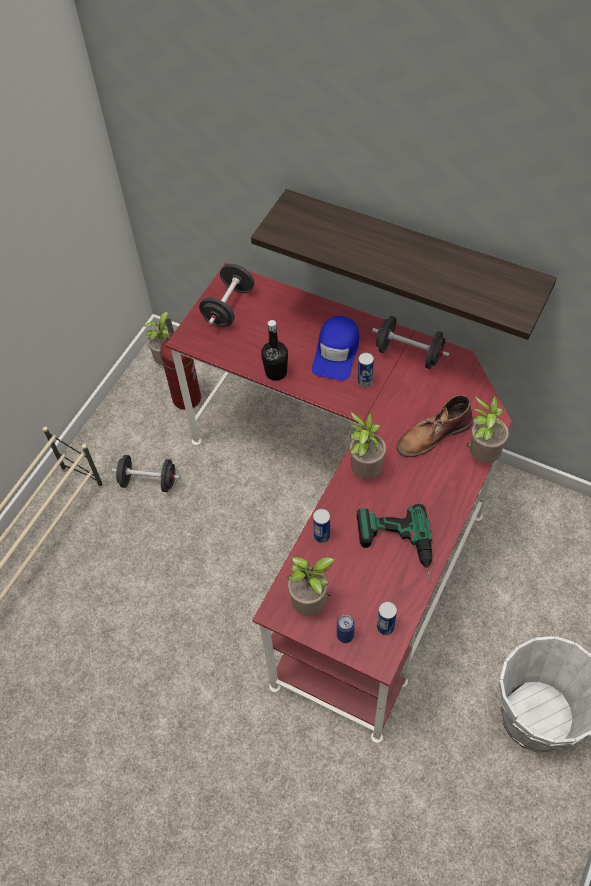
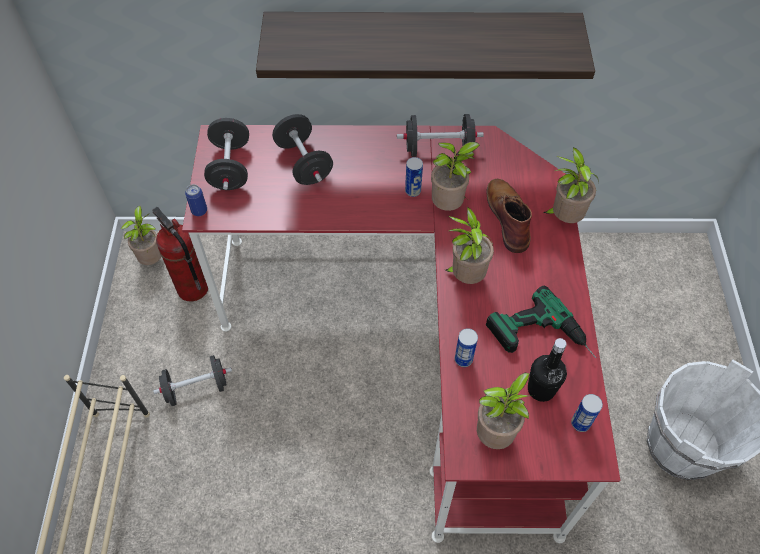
camera: 30 degrees left, 0 degrees up
black bottle [261,320,288,381] -> black bottle moved to [528,338,567,402]
blue cap [312,316,359,381] -> none
can [337,615,355,643] -> can moved to [185,184,207,216]
brown boot [396,395,473,457] -> brown boot turned 135 degrees clockwise [486,179,532,253]
none -> black dumbbell [272,114,333,185]
none -> potted plant [431,142,480,211]

